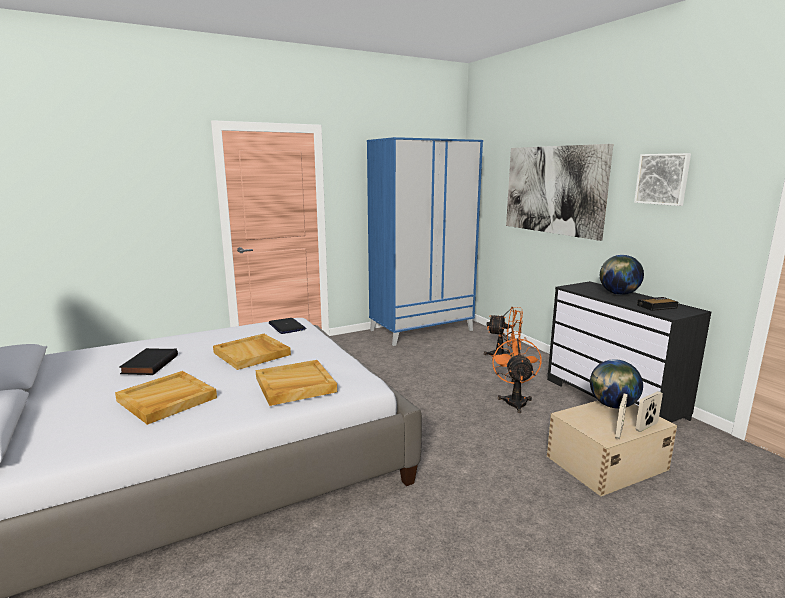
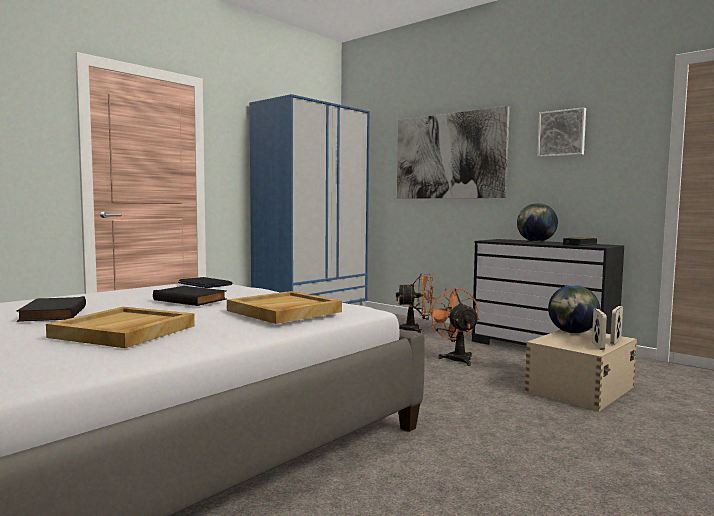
camera: 20 degrees left, 10 degrees down
beige tray [213,334,291,370] -> black book [153,286,227,306]

